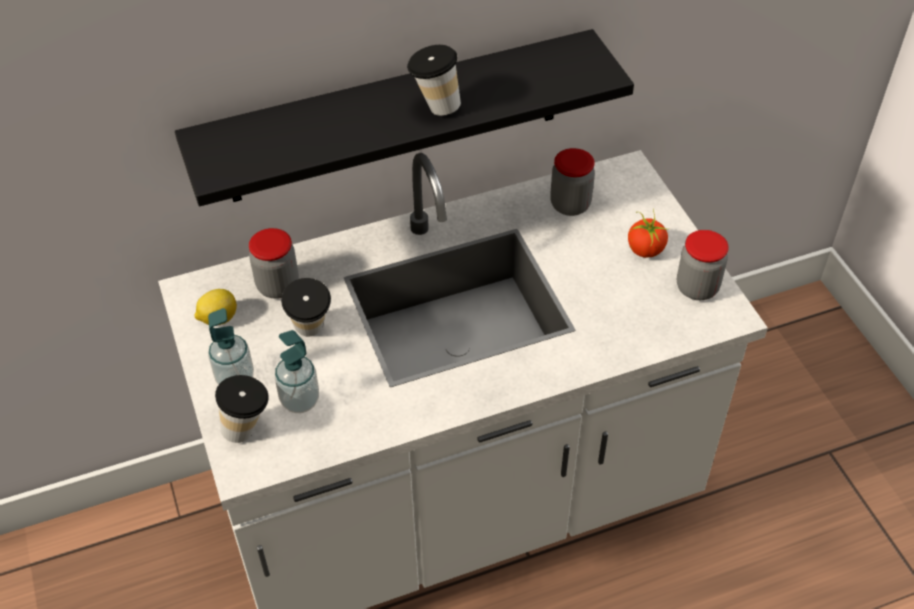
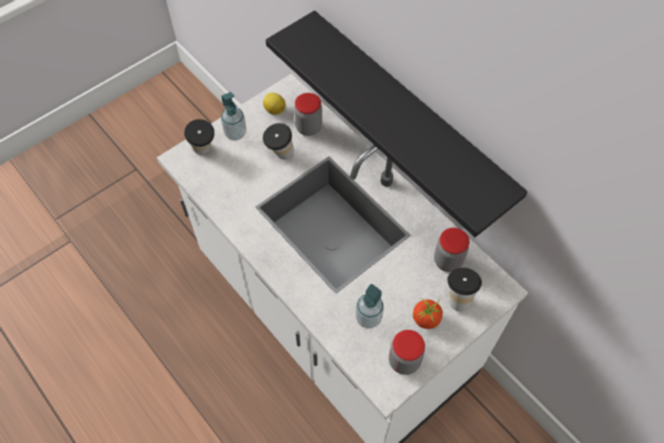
camera: 70 degrees right, 10 degrees up
soap dispenser [275,330,319,413] -> soap dispenser moved to [356,284,384,329]
cup [407,45,461,116] -> cup moved to [447,268,482,312]

